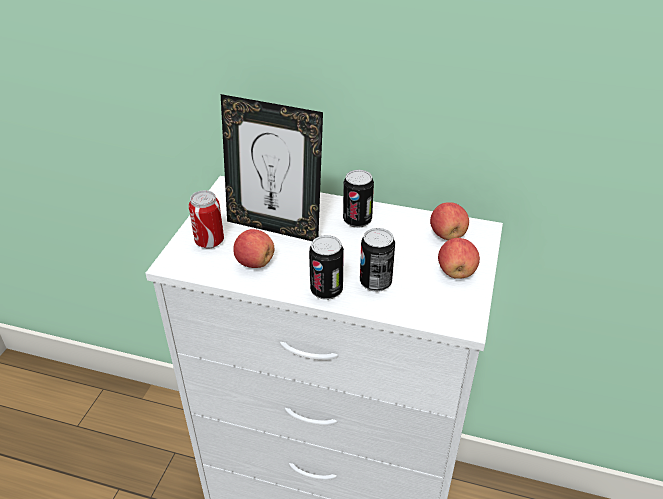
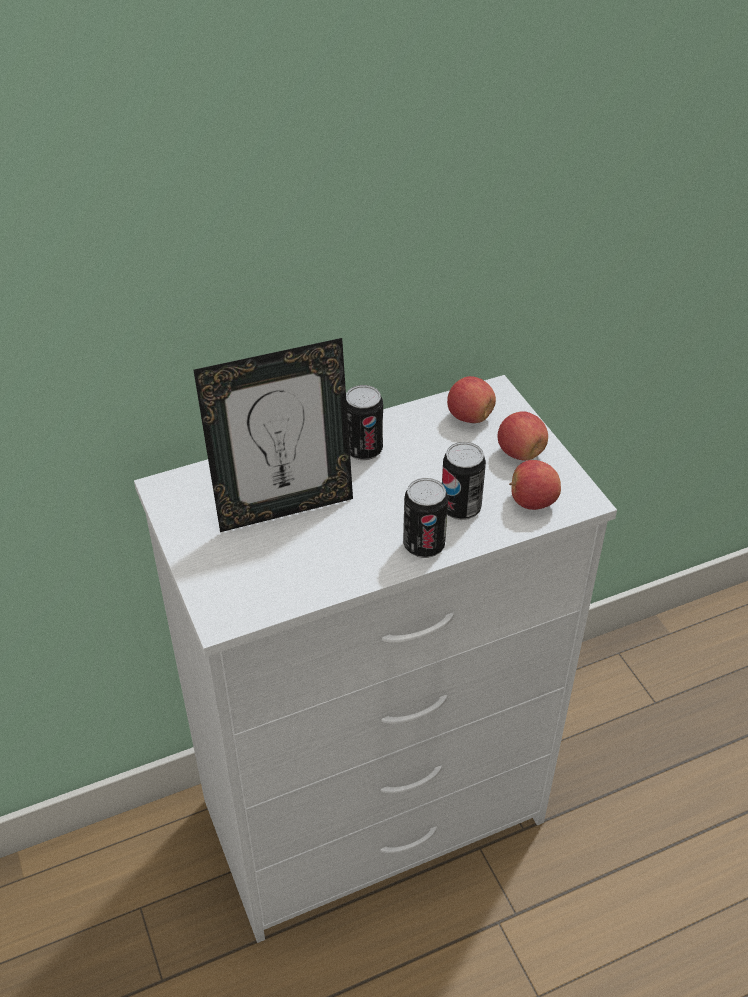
camera: 40 degrees left, 5 degrees up
can [189,190,224,249] -> none
apple [233,229,274,268] -> apple moved to [509,460,561,510]

